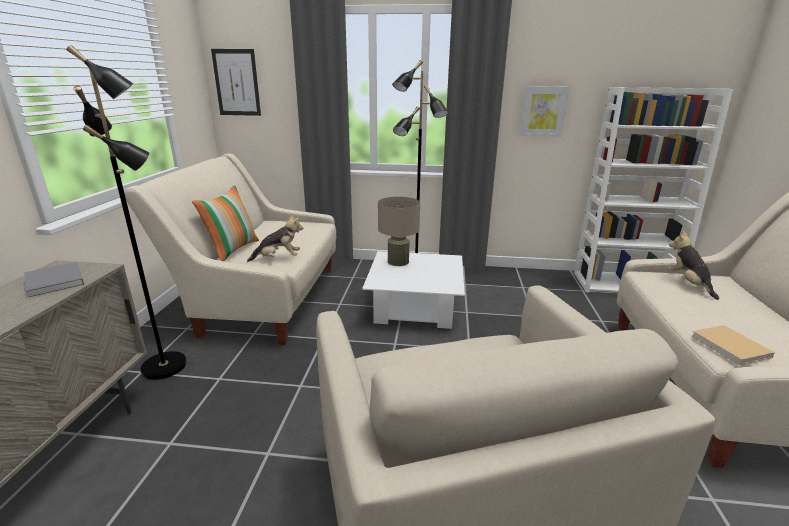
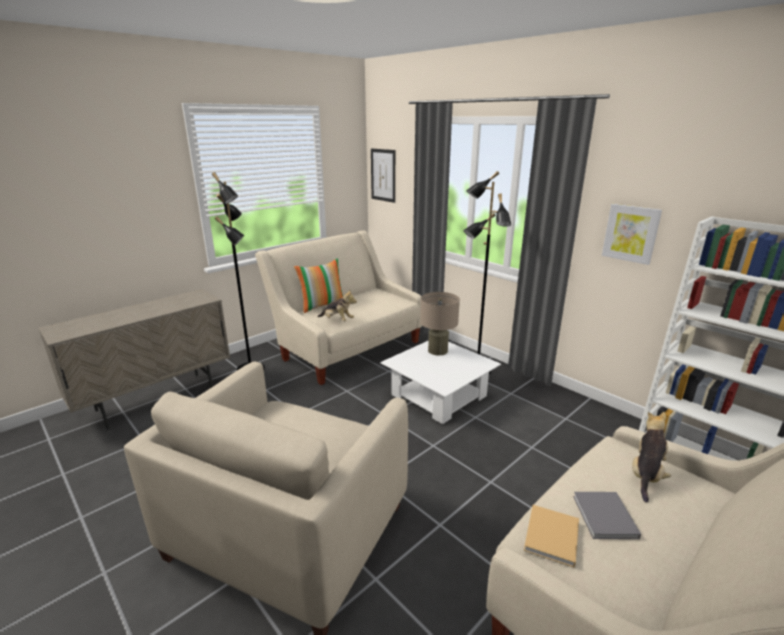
camera: 40 degrees right, 0 degrees up
grey book [24,262,84,297] -> grey book moved to [573,492,641,539]

